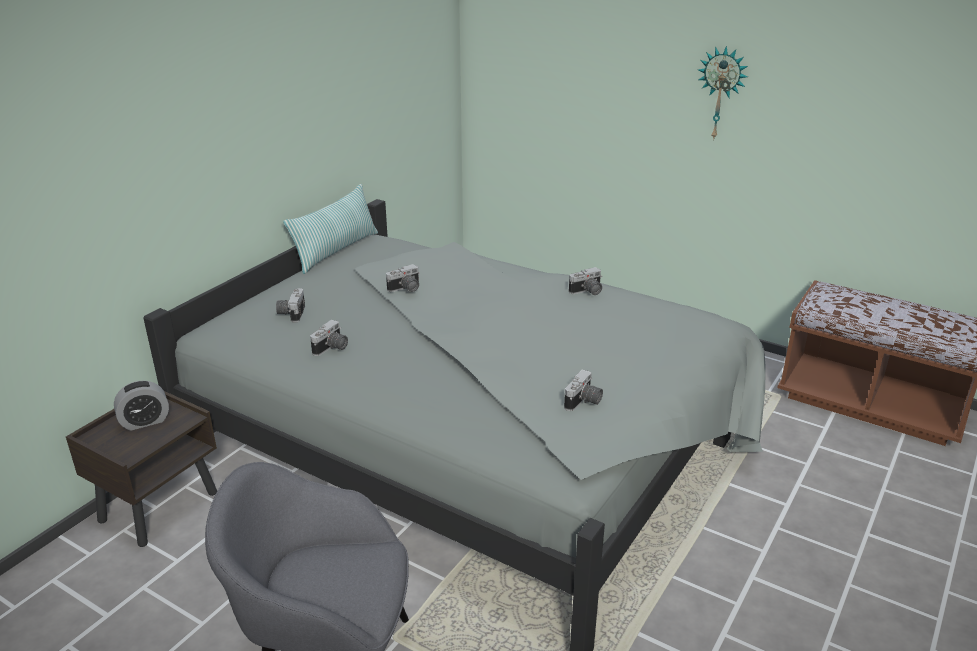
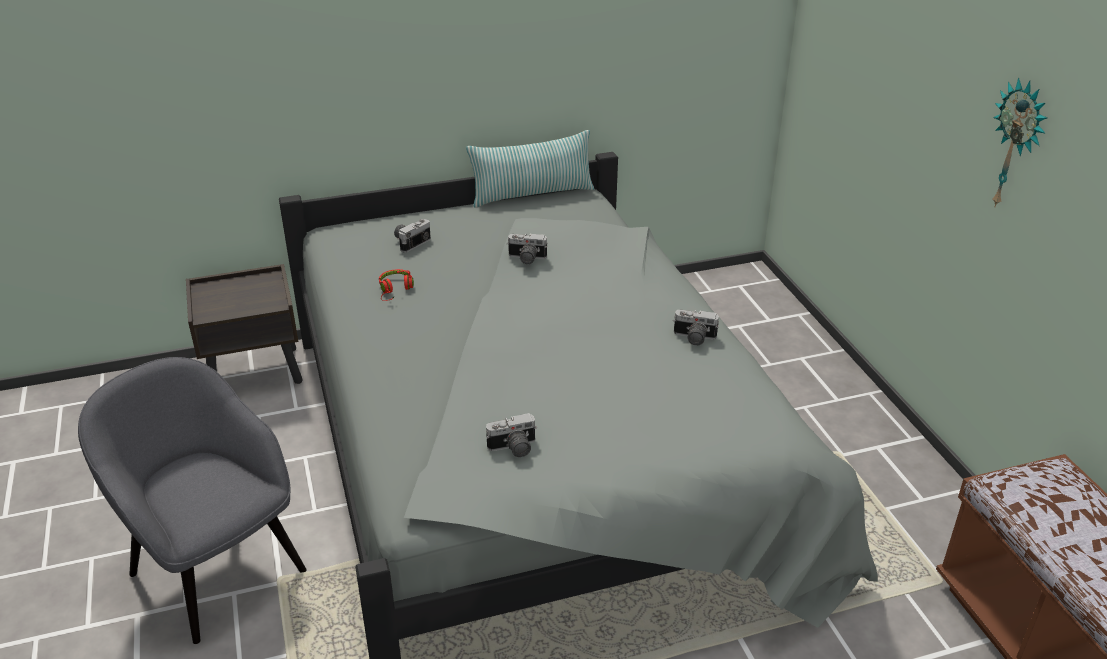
camera: 40 degrees right, 5 degrees up
alarm clock [114,381,169,431] -> none
camera [310,320,348,356] -> red headphones [379,269,414,301]

